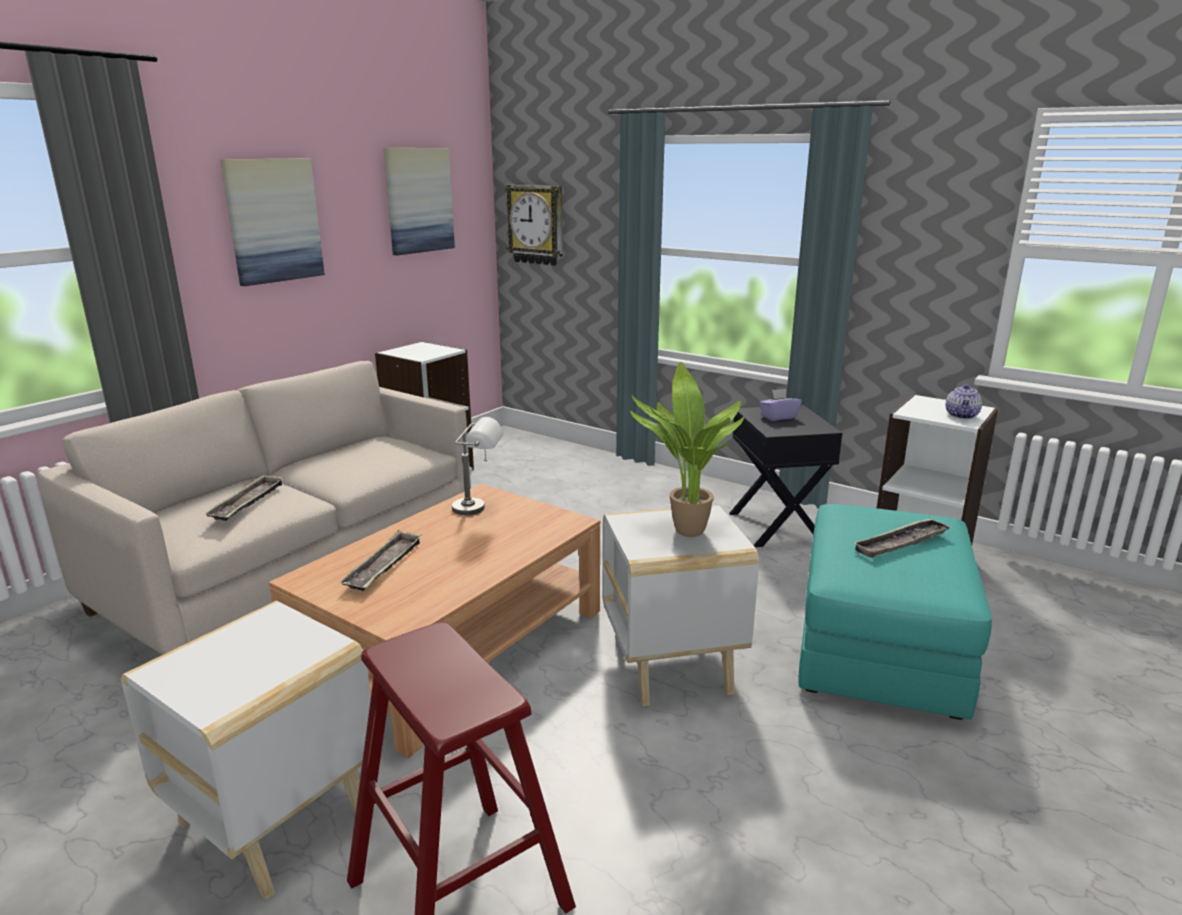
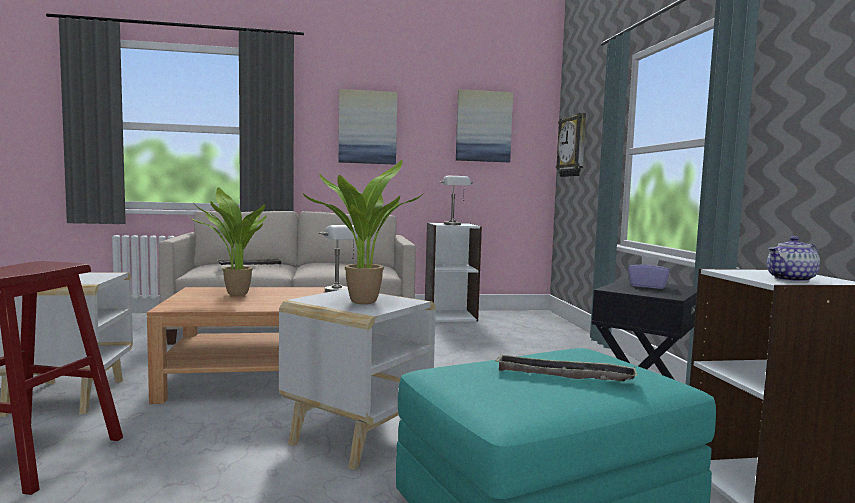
camera: 45 degrees right, 15 degrees down
tray [339,530,422,591] -> potted plant [189,187,267,296]
none -> grey table lamp [439,176,473,225]

